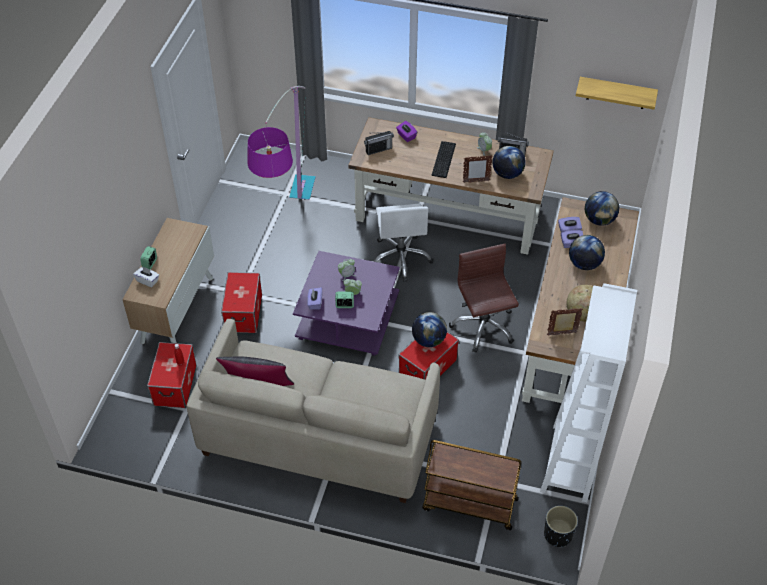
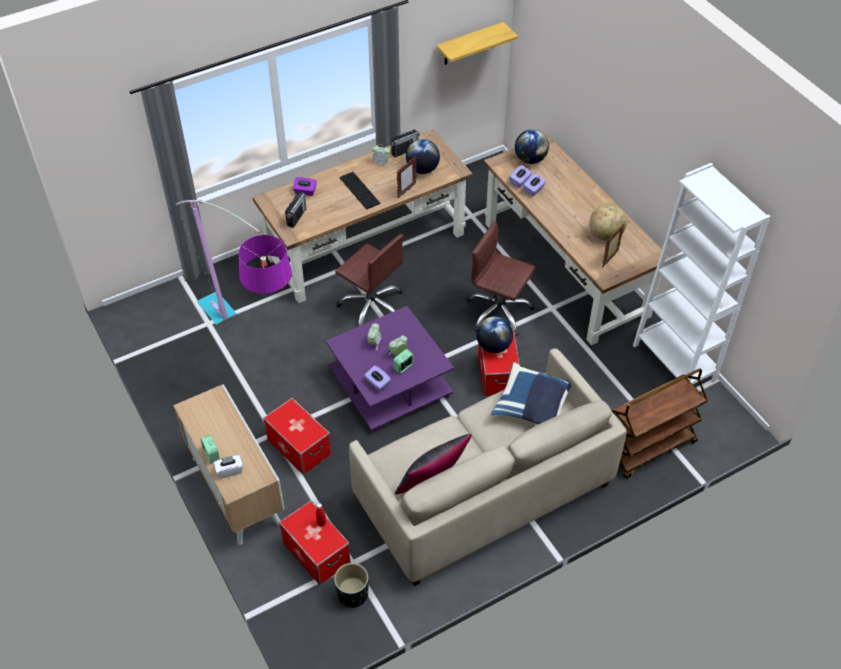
camera: 45 degrees left, 0 degrees up
white office chair [374,204,434,282] -> brown office chair [335,234,403,327]
black planter [544,506,578,547] -> black planter moved to [334,563,369,608]
globe [569,235,605,270] -> none
none -> blue pillow [491,362,571,425]

